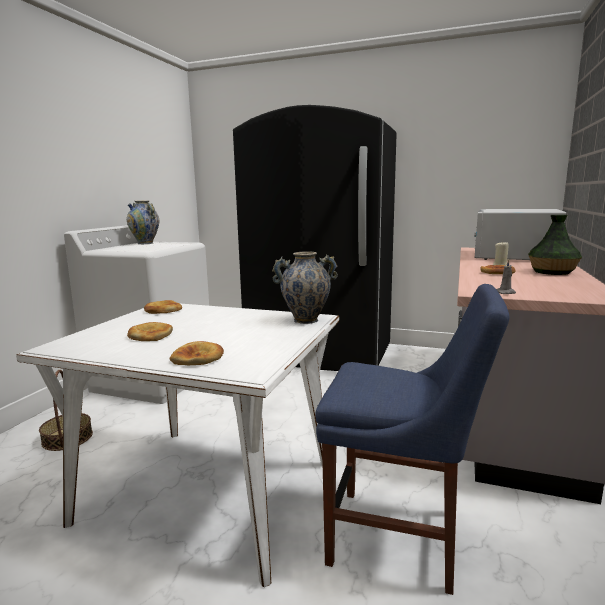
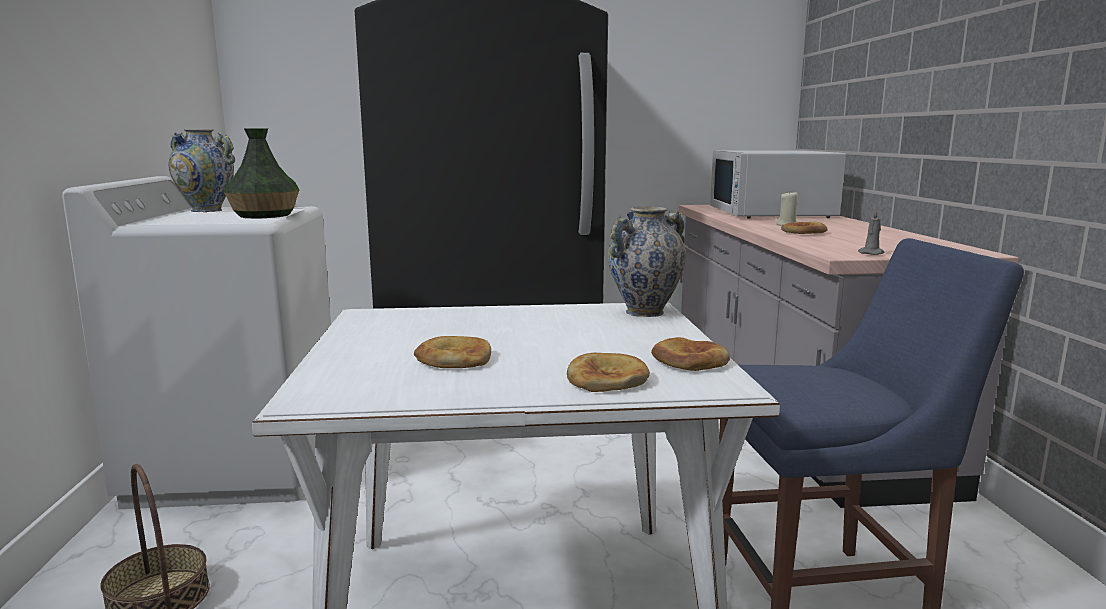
camera: 25 degrees left, 0 degrees up
bread [144,300,182,314] -> bread moved to [651,337,730,371]
vase [528,215,582,275] -> vase moved to [224,128,299,218]

